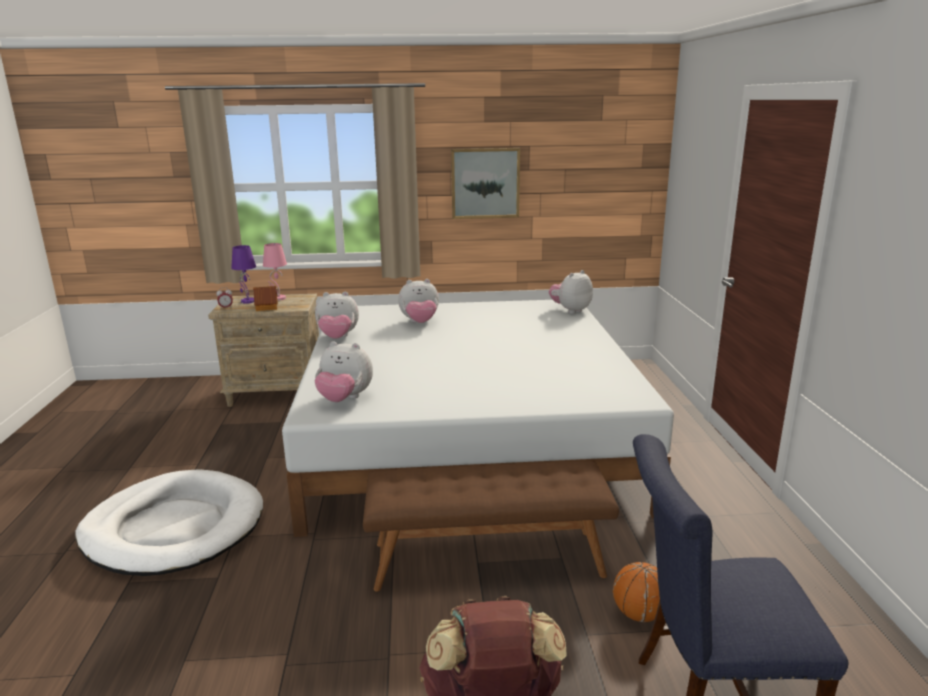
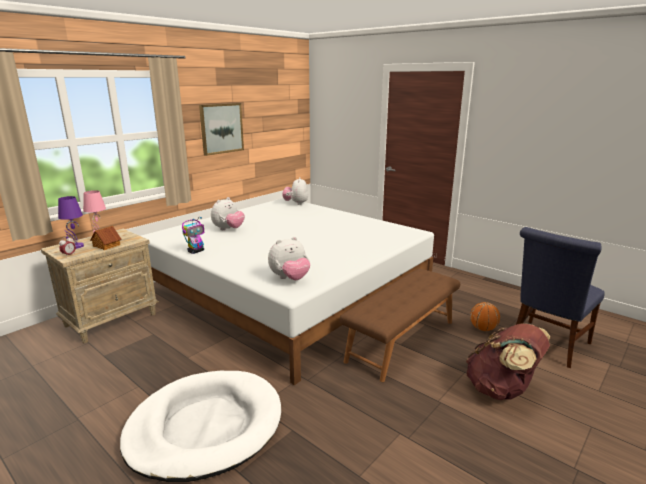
camera: 45 degrees left, 0 degrees up
plush toy [315,292,359,339] -> toy robot [182,217,204,254]

